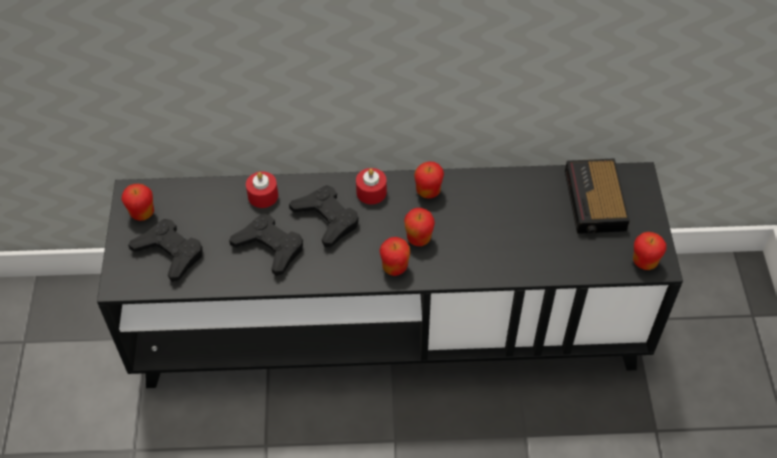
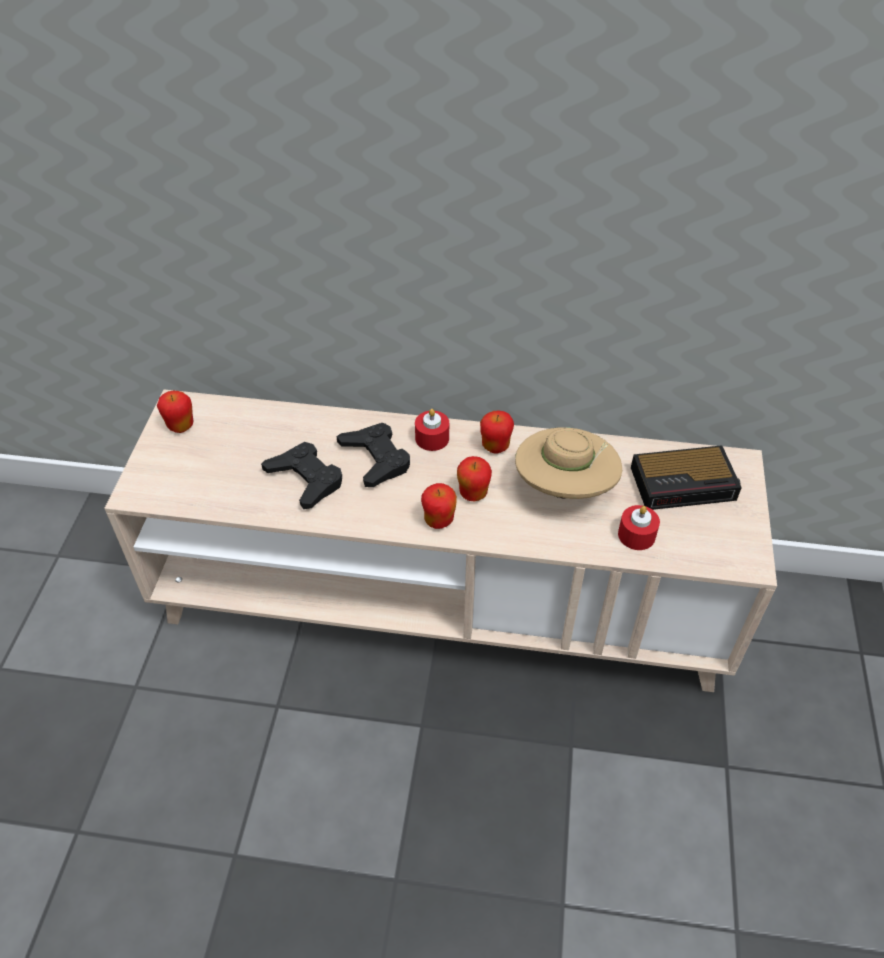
camera: 10 degrees right, 5 degrees down
black tv stand [97,162,683,388] -> beige tv stand [104,389,777,692]
black game controller [128,219,203,282] -> none
red candle [246,172,278,208] -> red candle moved to [618,505,660,550]
alarm clock [565,158,630,234] -> alarm clock turned 105 degrees counterclockwise [631,445,742,510]
apple [633,232,666,270] -> none
none -> beige hat [515,427,622,499]

